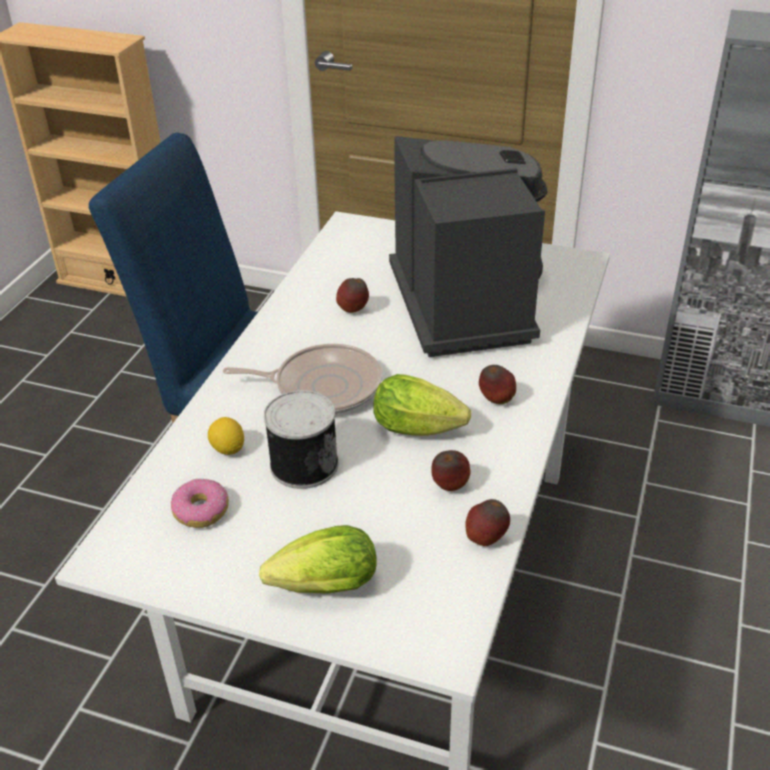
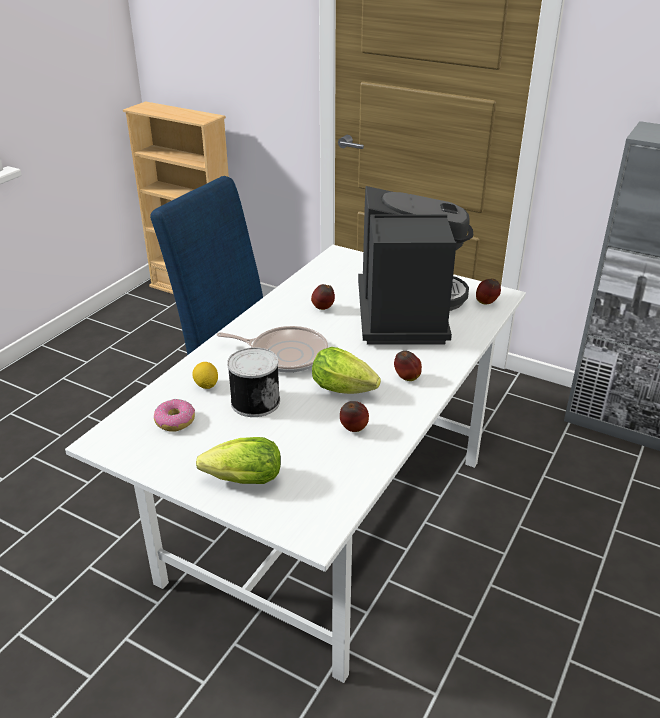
camera: 10 degrees right, 5 degrees down
apple [465,499,510,546] -> apple moved to [476,279,501,305]

